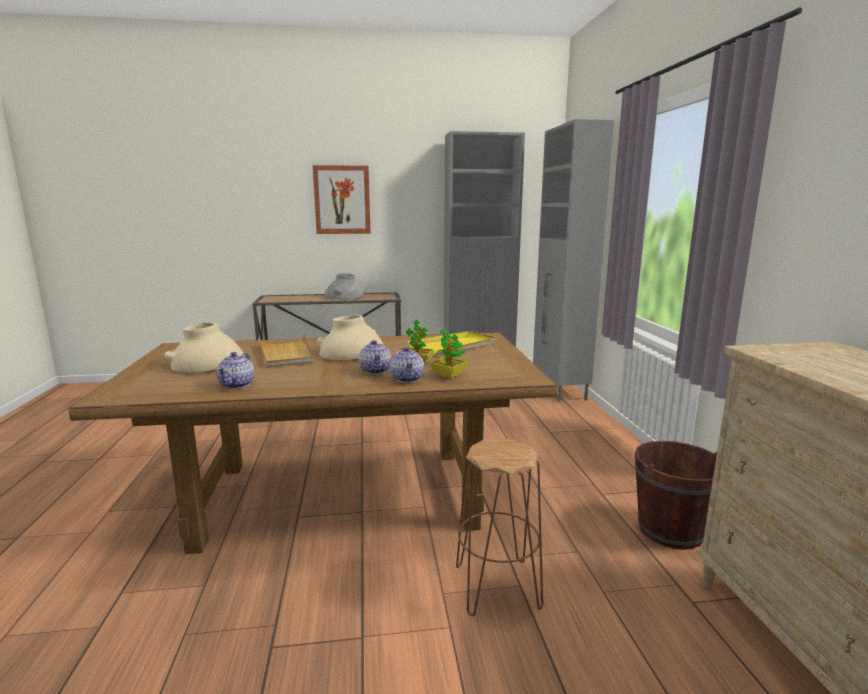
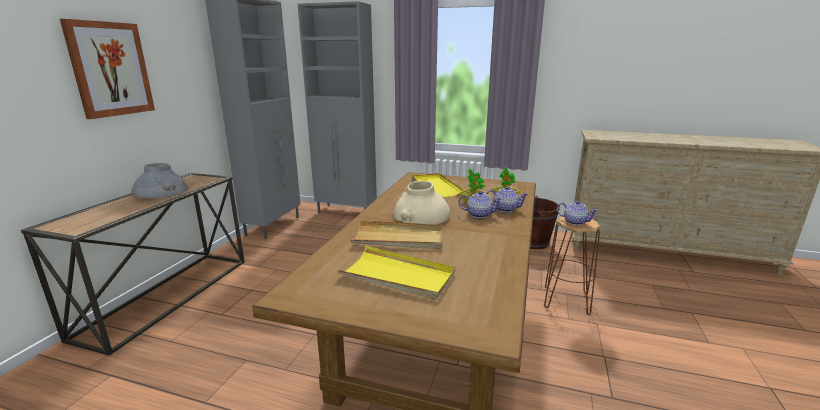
camera: 65 degrees left, 5 degrees up
beige vase [164,322,244,373] -> yellow tray [337,246,455,300]
teapot [216,352,254,389] -> teapot moved to [557,201,598,225]

